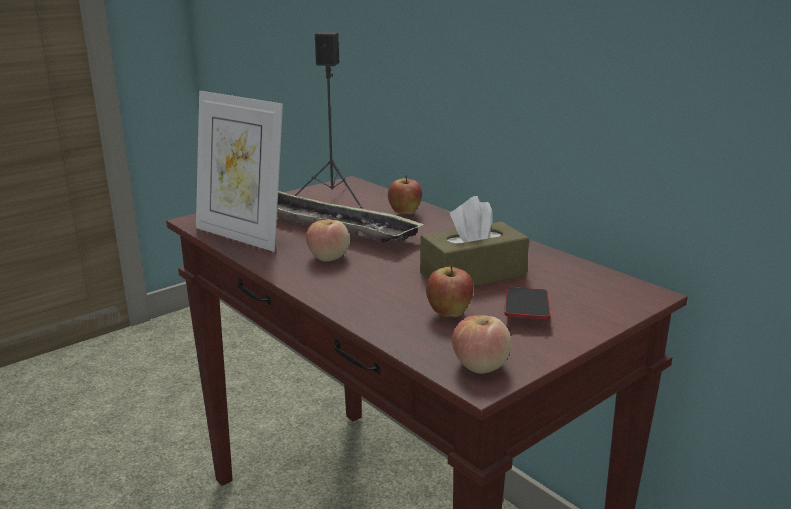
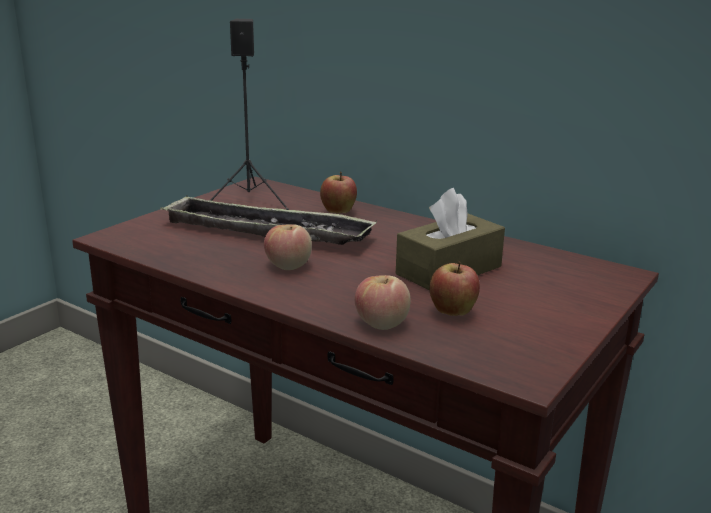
camera: 15 degrees left, 0 degrees up
picture frame [196,91,283,252] -> none
apple [452,315,511,374] -> apple moved to [355,275,411,330]
phone [504,287,551,319] -> none

